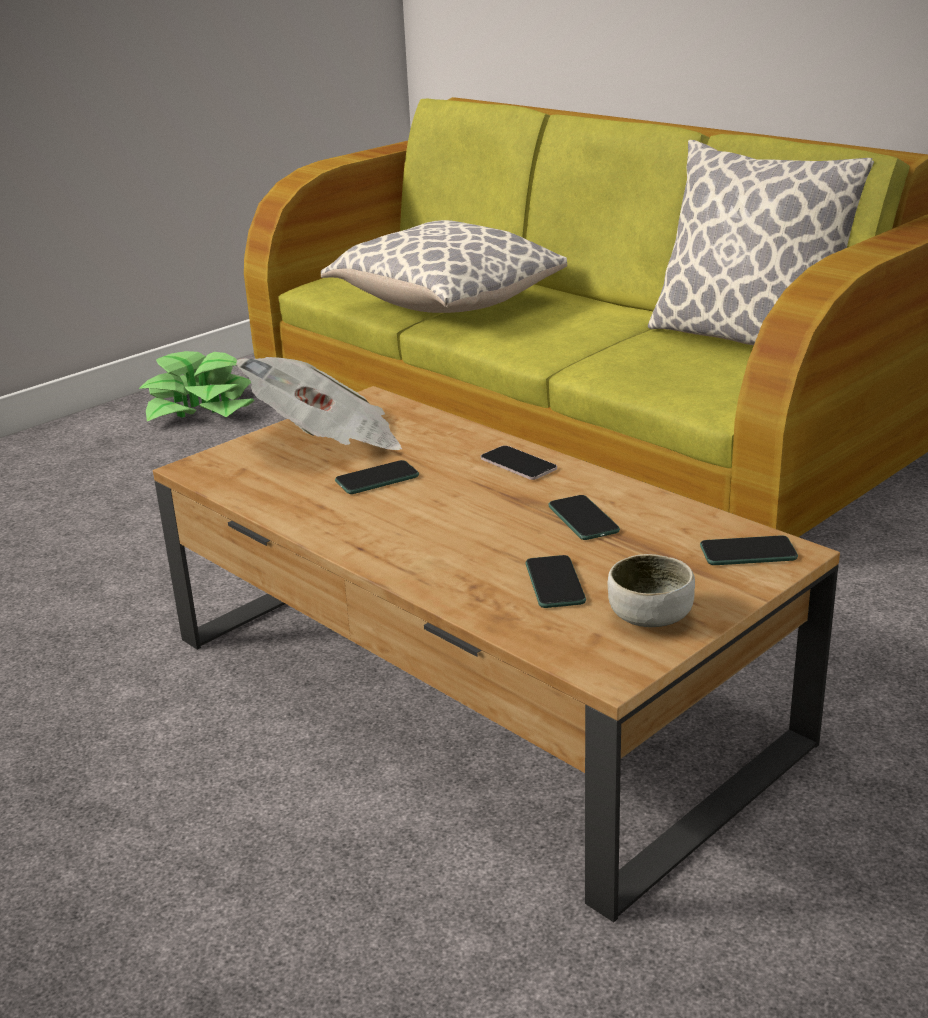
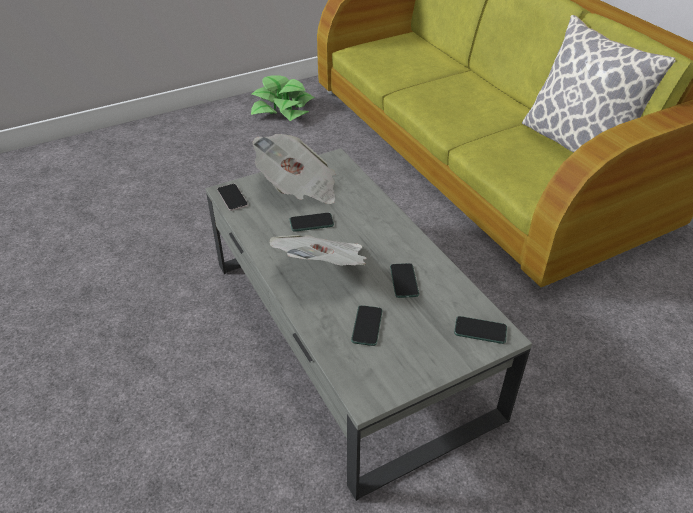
camera: 15 degrees right, 15 degrees up
brown coffee table [153,386,840,922] -> grey coffee table [206,148,532,501]
pillow [321,220,567,313] -> none
phone [481,445,557,480] -> phone moved to [217,184,248,211]
bowl [608,554,695,627] -> none
none -> newspaper [270,235,366,266]

